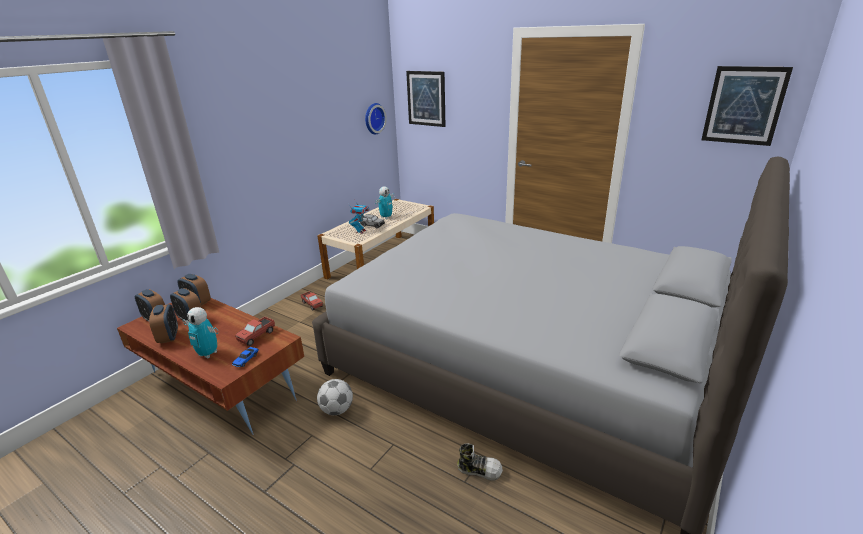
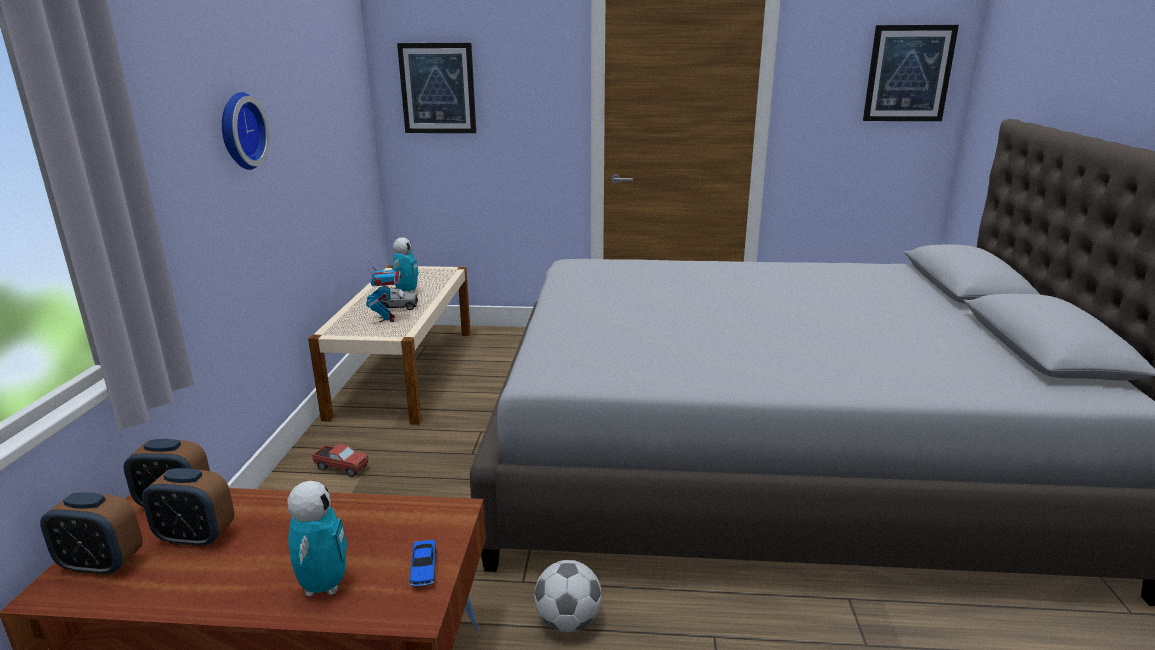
camera: 30 degrees left, 5 degrees down
alarm clock [149,304,178,344] -> none
toy robot [182,307,218,358] -> toy robot turned 90 degrees counterclockwise [287,481,348,596]
toy truck [235,316,275,346] -> none
wall clock [365,103,387,135] -> wall clock moved to [222,92,270,170]
shoe [457,443,503,481] -> none

